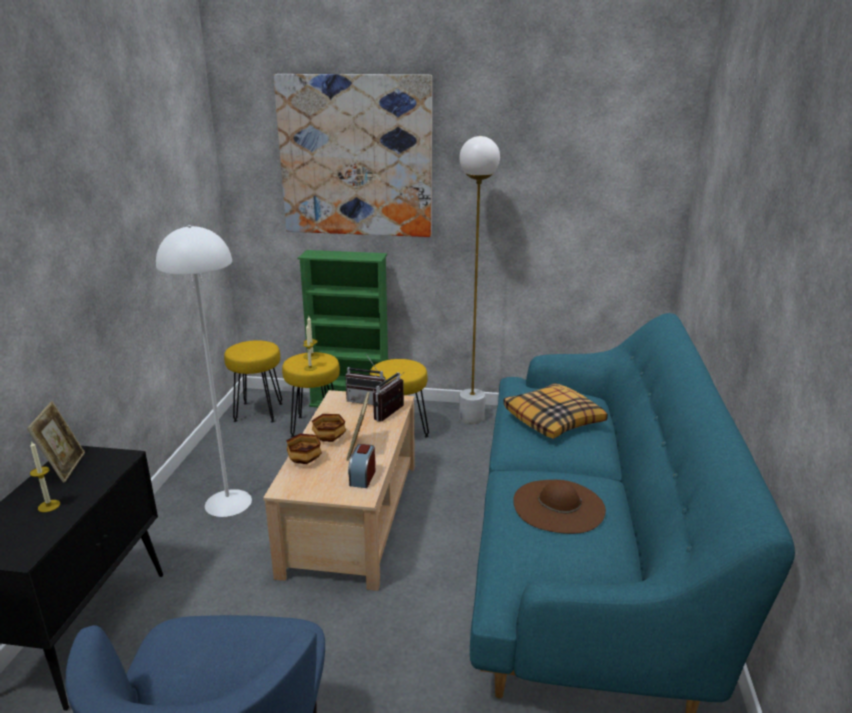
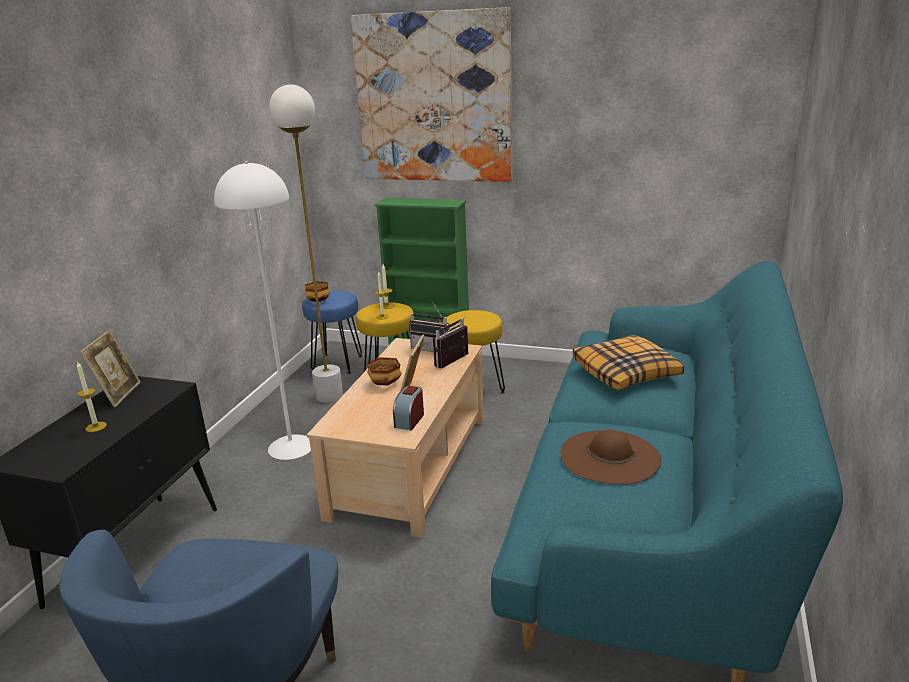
camera: 10 degrees right, 0 degrees up
yellow stool [224,340,283,422] -> blue stool [302,291,362,374]
bowl [286,434,322,464] -> bowl moved to [305,281,330,302]
white floor lamp [459,136,500,424] -> white floor lamp moved to [269,84,343,403]

